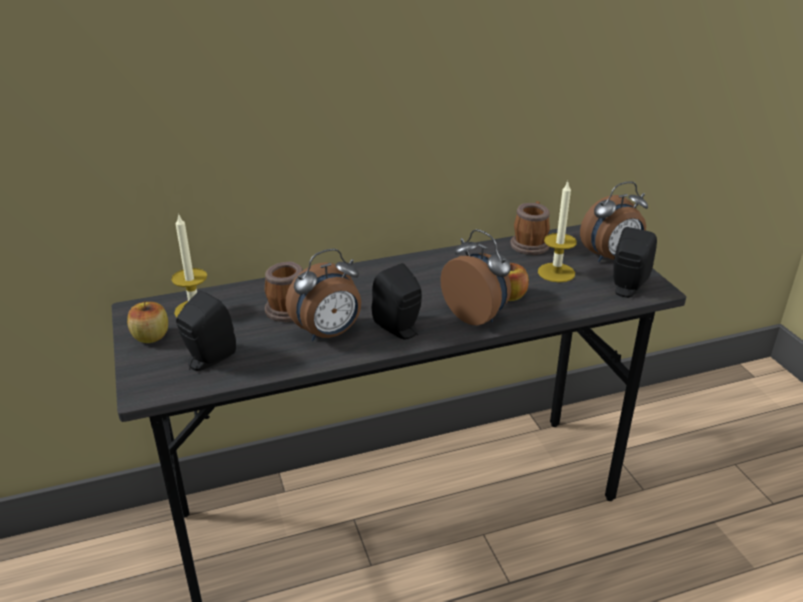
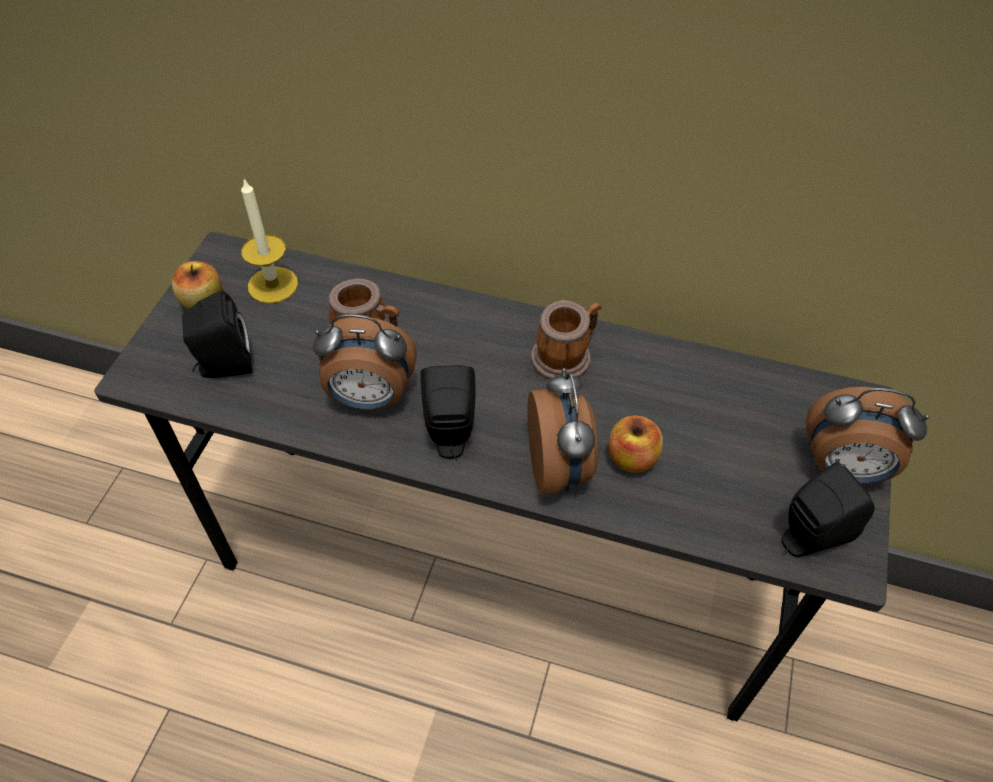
camera: 35 degrees right, 20 degrees up
mug [510,201,550,255] -> mug moved to [531,300,602,380]
candle [538,182,577,283] -> none

